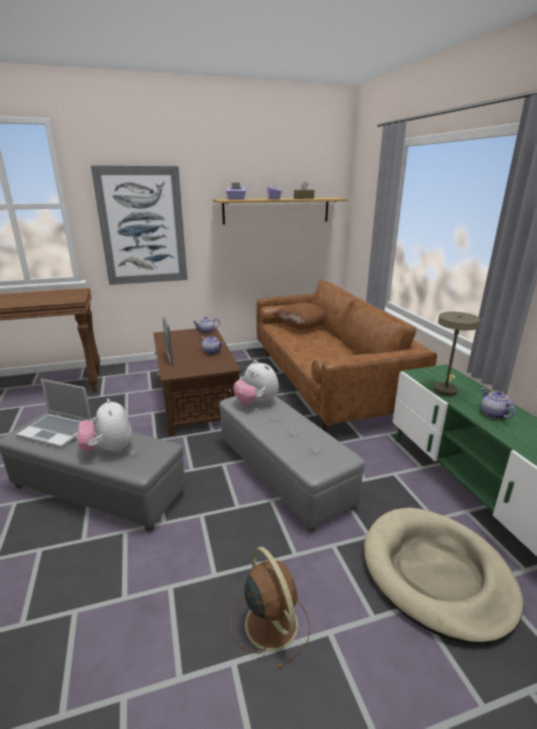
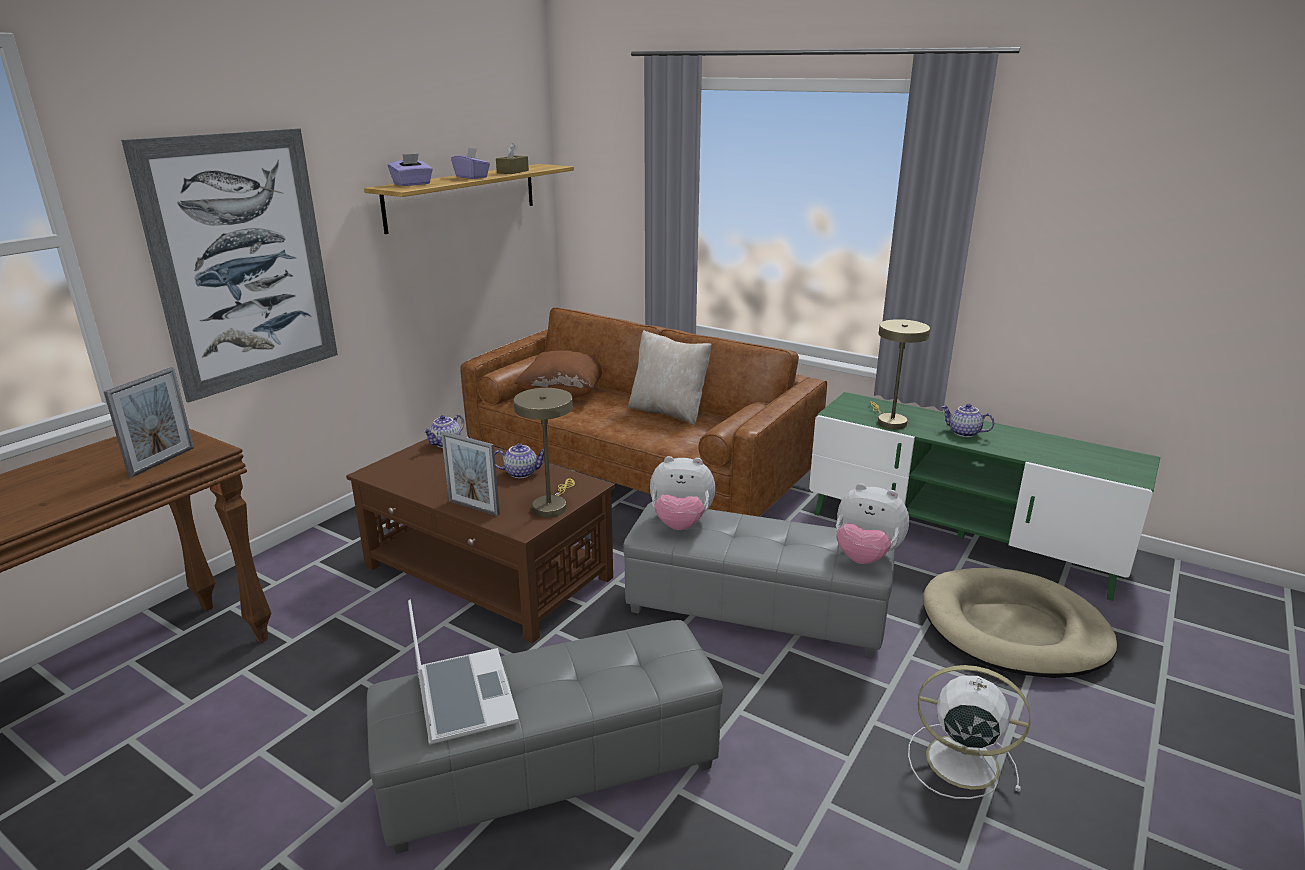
camera: 40 degrees left, 0 degrees up
laptop [16,379,91,448] -> laptop turned 90 degrees counterclockwise [408,599,519,745]
plush toy [77,399,132,454] -> plush toy moved to [836,483,909,564]
brown fan [230,547,311,669] -> white fan [908,665,1030,799]
none -> picture frame [104,367,194,478]
none -> beige table lamp [514,388,575,517]
none -> beige pillow [628,330,712,426]

